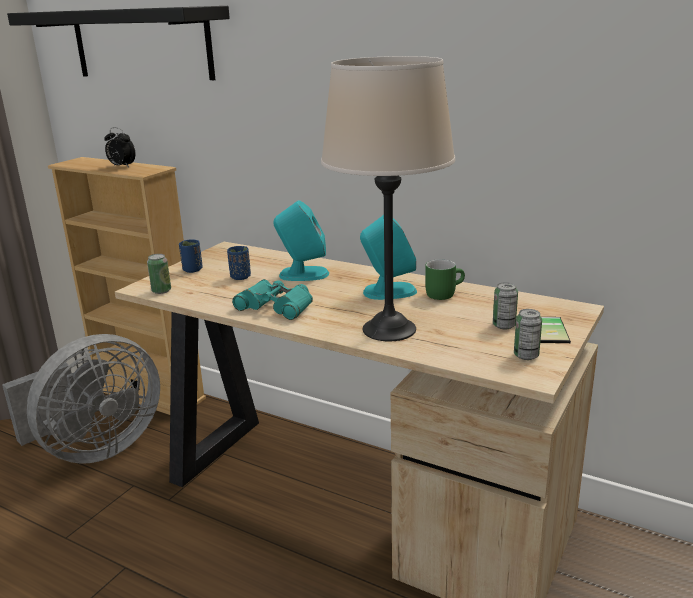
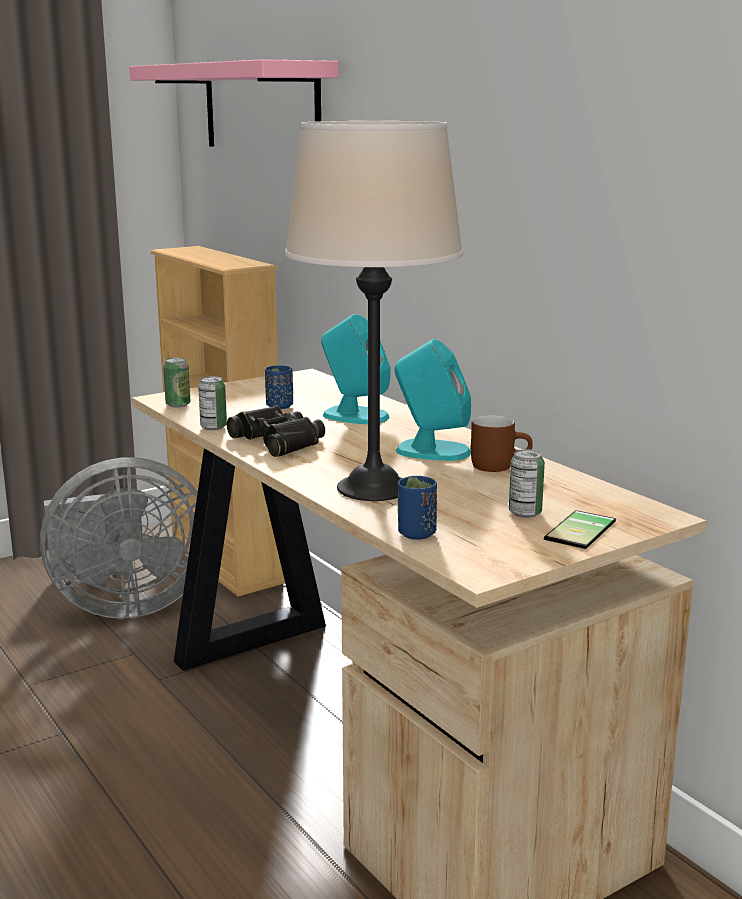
camera: 25 degrees right, 5 degrees down
black shelf [7,6,230,80] -> pink shelf [129,59,339,147]
alarm clock [104,127,136,168] -> none
blue cup [179,240,203,273] -> blue cup moved to [398,476,437,540]
turquoise binoculars [232,279,313,320] -> black binoculars [227,405,325,457]
green mug [425,259,465,300] -> brown mug [471,415,533,472]
can [514,309,542,360] -> can moved to [198,376,227,430]

